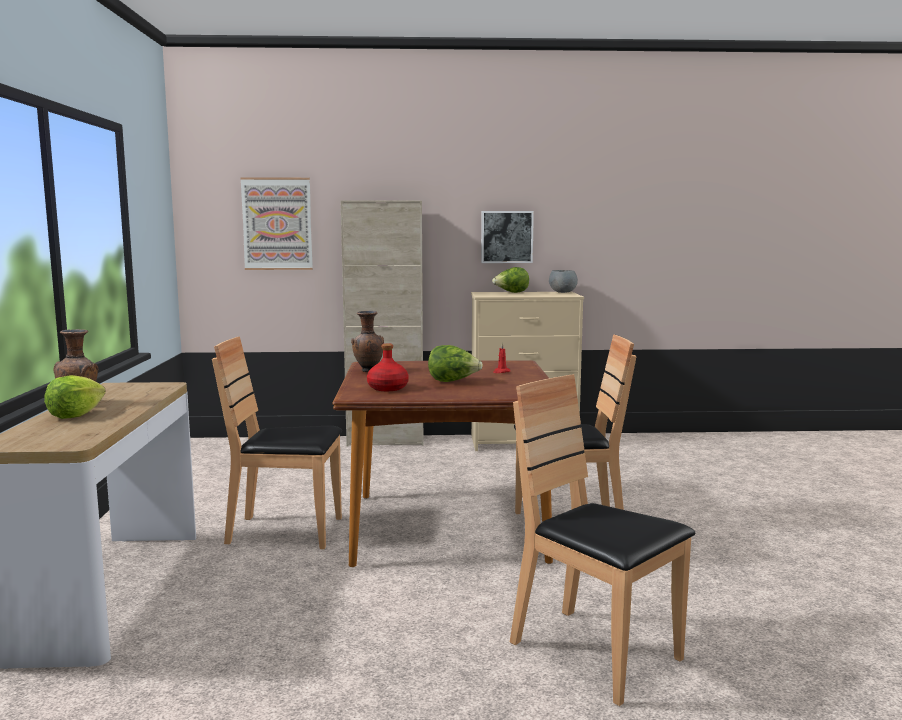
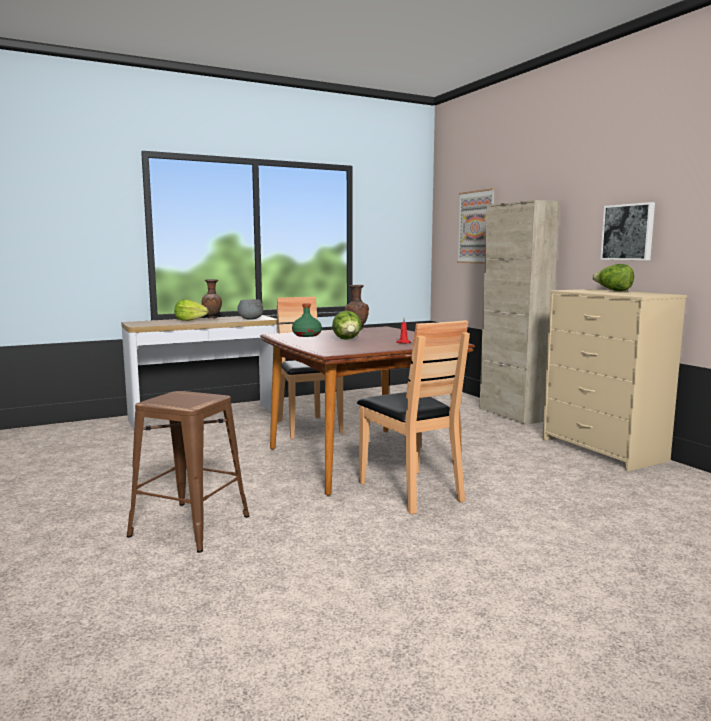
camera: 65 degrees right, 0 degrees up
red bottle [367,344,409,391] -> green bottle [292,303,322,337]
brown chair [510,374,695,706] -> brown stool [127,391,249,553]
grey bowl [549,270,578,293] -> grey bowl moved to [238,299,263,320]

